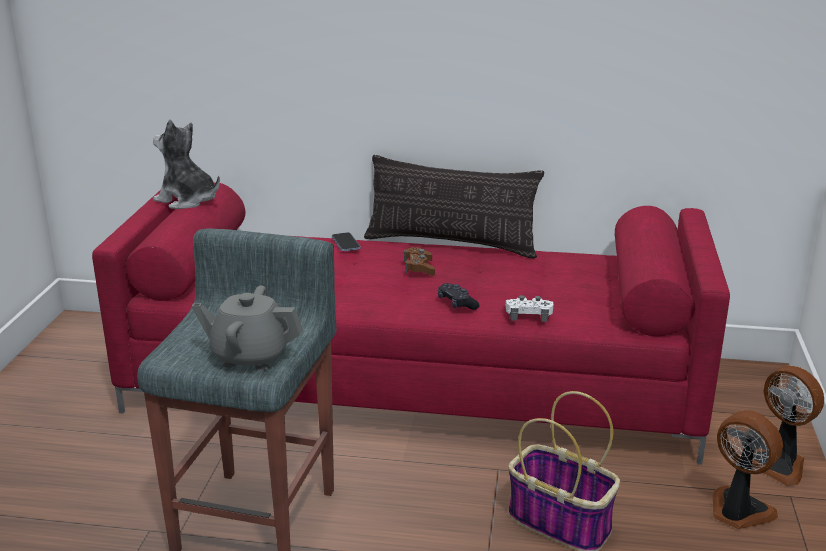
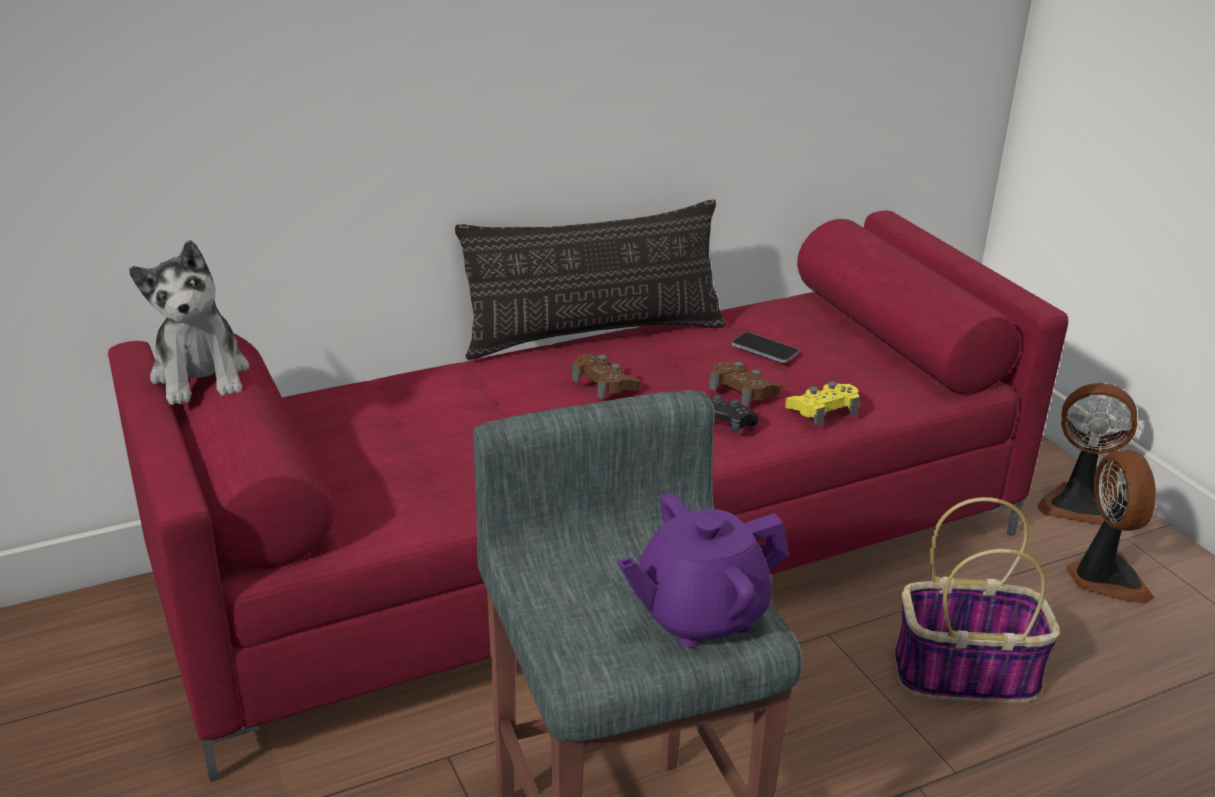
camera: 35 degrees left, 5 degrees up
plush toy [153,120,220,209] -> plush toy turned 105 degrees counterclockwise [129,240,249,405]
grey teapot [192,285,303,371] -> purple teapot [618,493,789,648]
phone [332,232,361,251] -> phone moved to [732,332,799,363]
white game controller [506,295,553,322] -> yellow game controller [785,381,859,426]
fan [713,410,783,529] -> fan turned 75 degrees clockwise [1066,450,1156,603]
none -> brown game controller [709,361,781,407]

